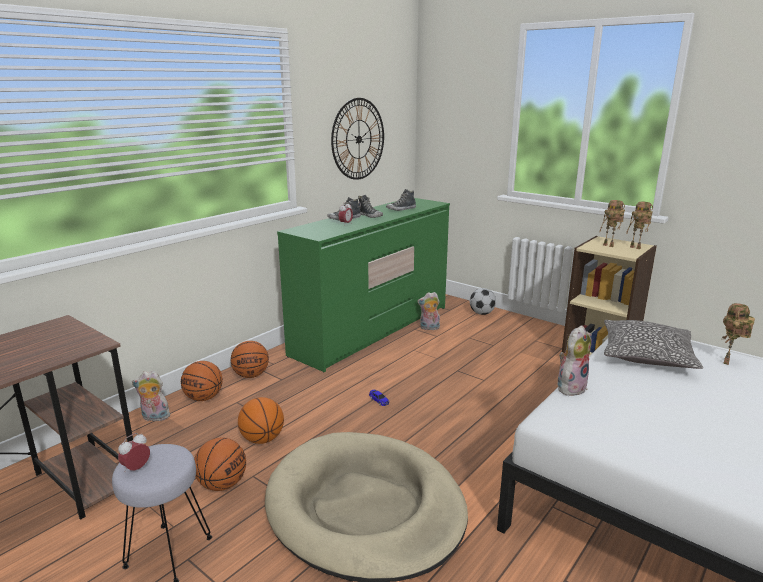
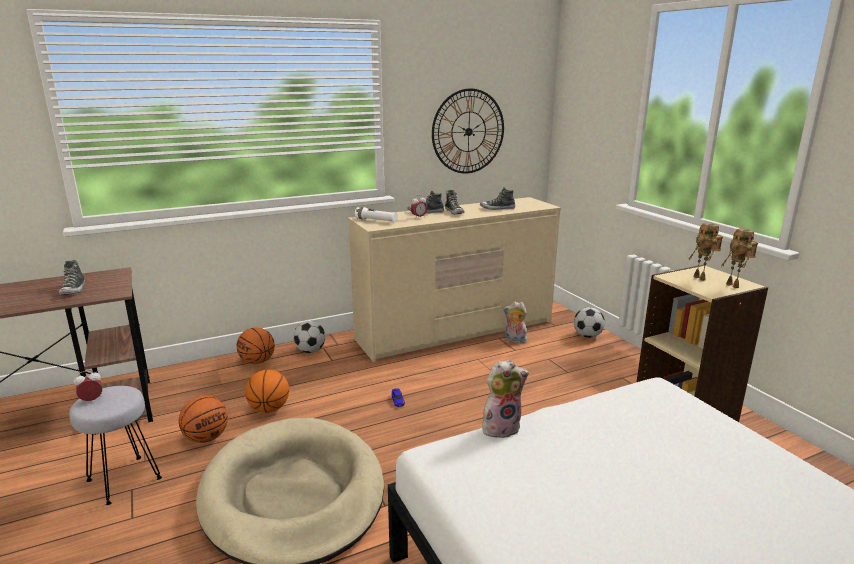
camera: 25 degrees right, 0 degrees up
plush toy [132,371,170,421] -> none
basketball [231,341,269,378] -> football [293,321,325,353]
green dresser [277,198,450,373] -> beige dresser [348,197,561,362]
pillow [604,320,703,369] -> none
toy robot [721,303,755,365] -> none
none -> shoe [59,260,85,295]
none -> white flashlight [355,207,398,222]

